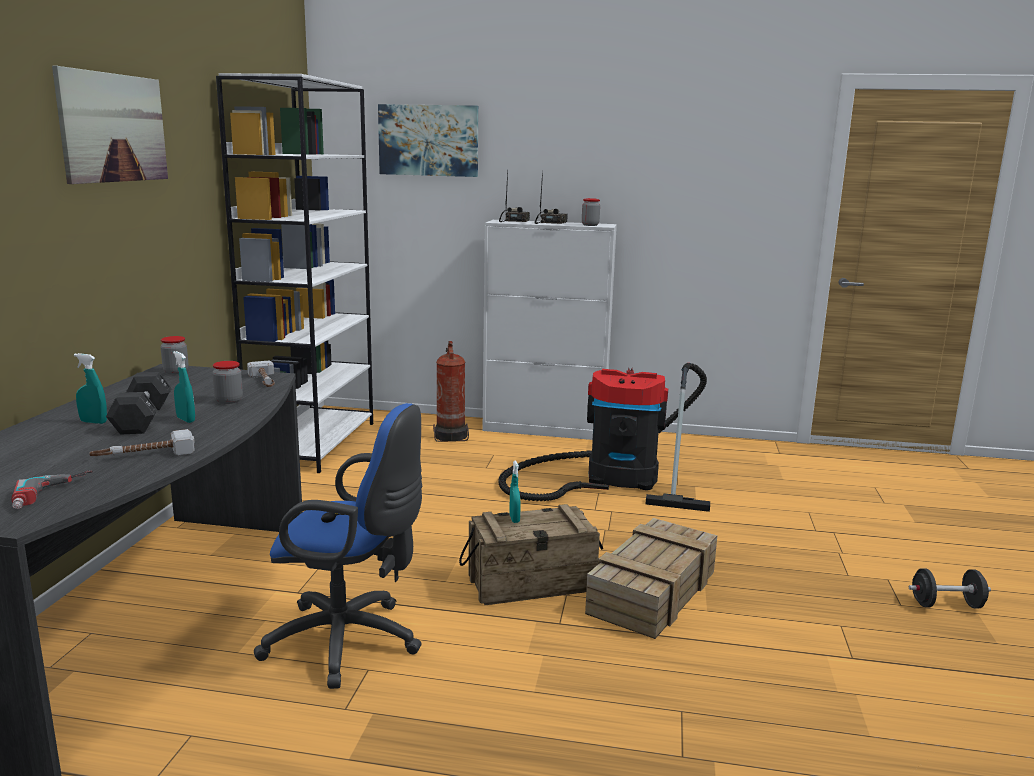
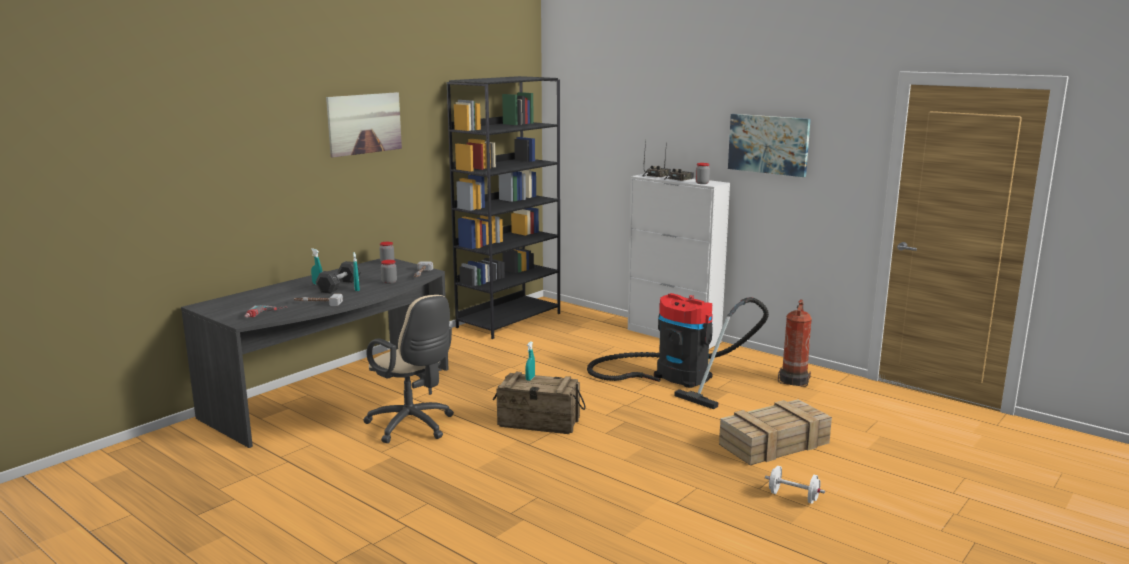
camera: 30 degrees right, 0 degrees up
white bookcase [216,73,373,473] -> black bookcase [447,76,560,339]
blue office chair [254,403,422,689] -> beige office chair [363,295,454,443]
picture [378,104,478,177] -> picture moved to [728,114,811,177]
fire extinguisher [433,341,469,442] -> fire extinguisher moved to [778,300,812,387]
crate [585,518,717,639] -> crate moved to [719,399,832,465]
black dumbbell [909,568,991,609] -> white dumbbell [765,466,825,504]

